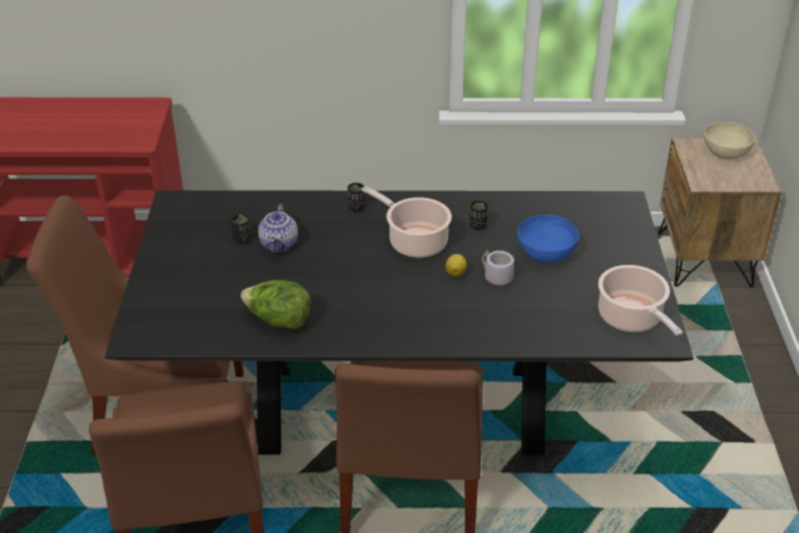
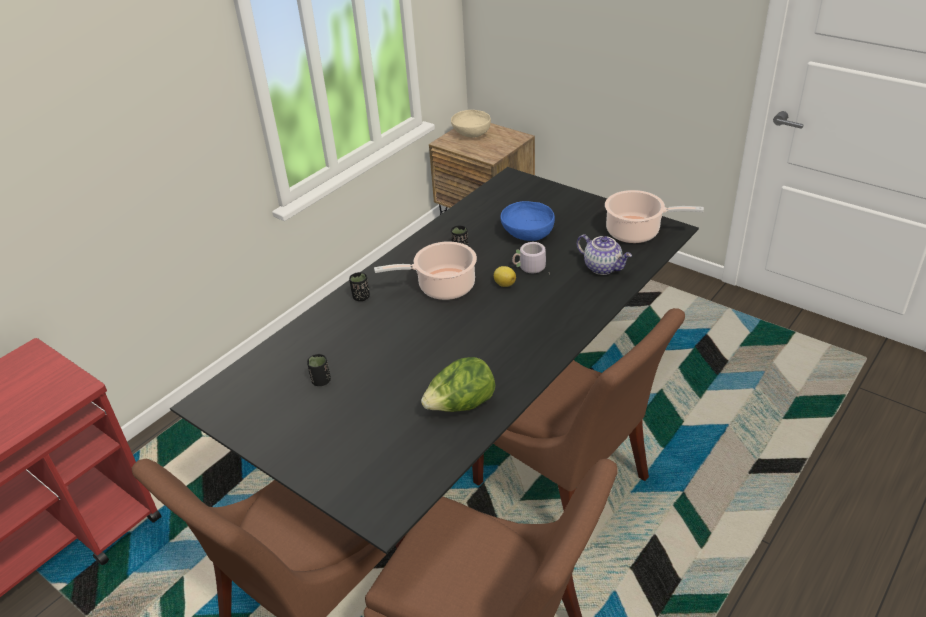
camera: 50 degrees left, 0 degrees up
teapot [258,204,298,253] -> teapot moved to [577,234,632,275]

